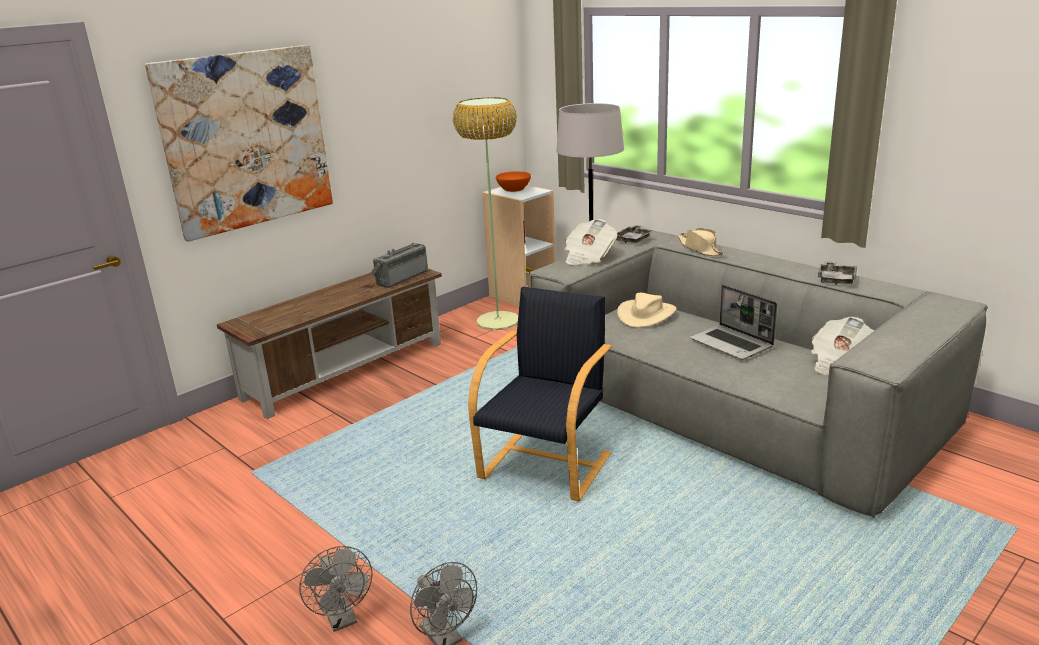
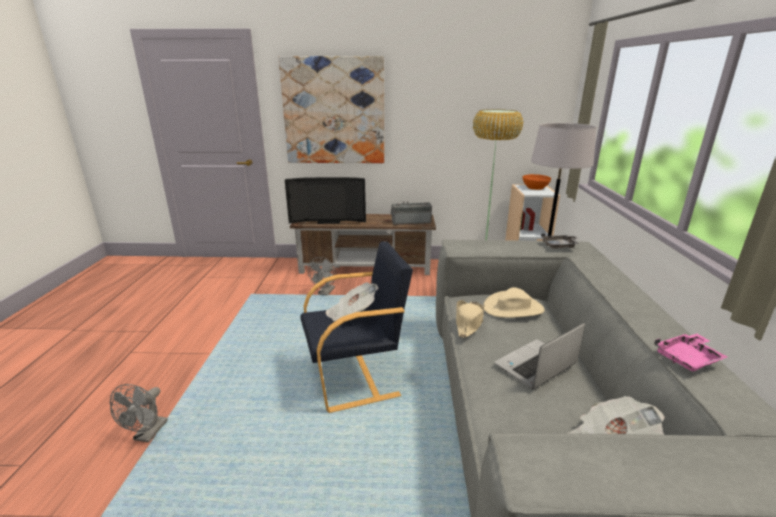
camera: 45 degrees right, 0 degrees up
grey fan [299,546,373,632] -> grey fan moved to [308,257,336,295]
newspaper [564,219,617,265] -> newspaper moved to [326,282,379,321]
beige hat [678,228,724,256] -> beige hat moved to [456,300,484,338]
laptop [690,285,777,360] -> laptop turned 45 degrees clockwise [494,323,585,389]
grey tray [818,261,857,285] -> pink tray [654,334,727,371]
none -> television [285,177,366,224]

